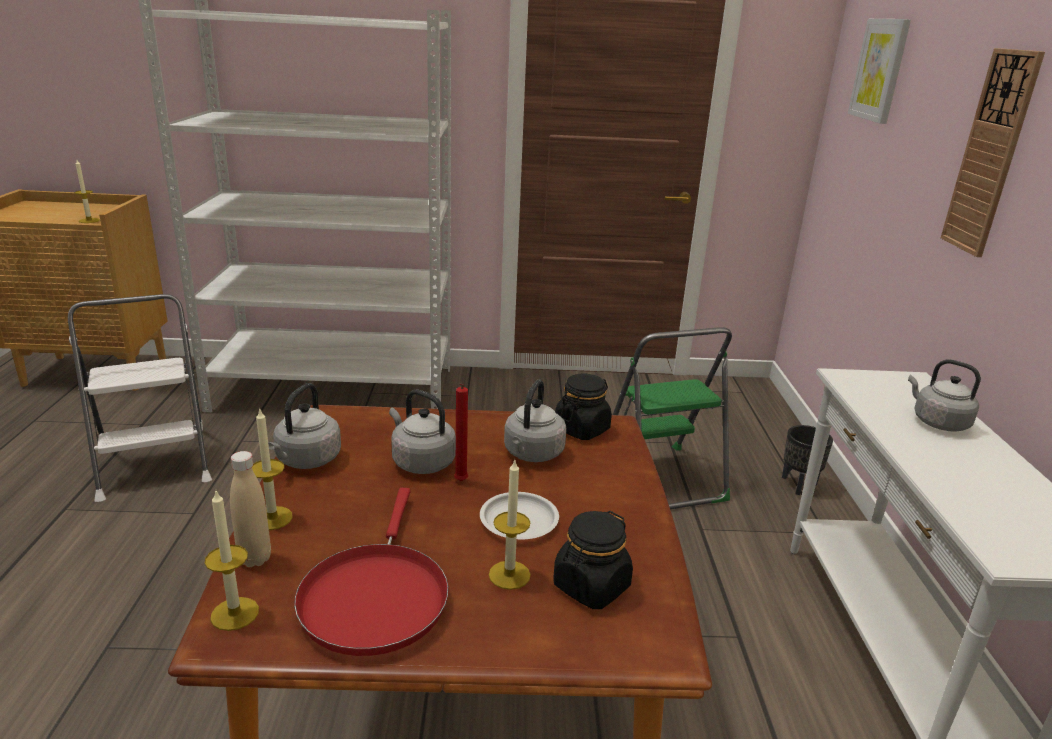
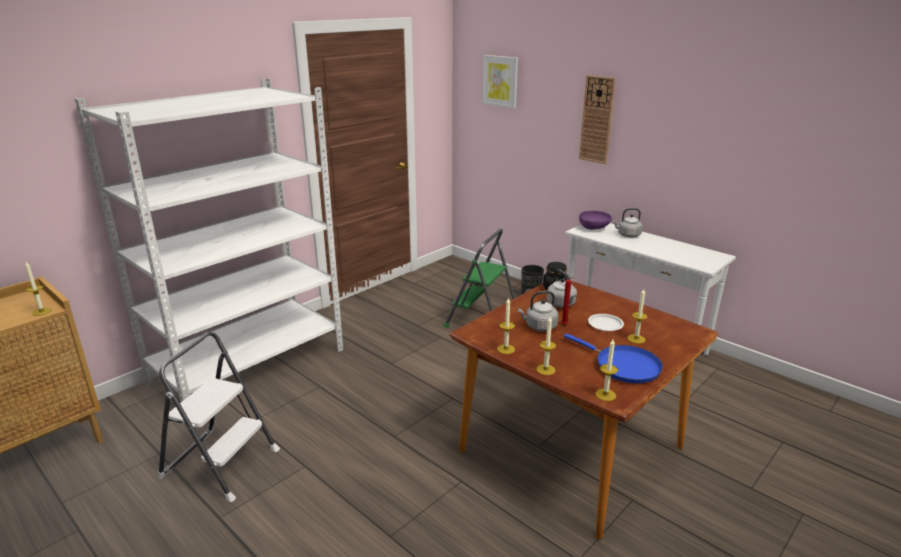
camera: 45 degrees left, 0 degrees up
beige bottle [230,451,271,567] -> none
grey kettle [268,383,341,469] -> candle [497,297,515,354]
red frying pan [294,488,449,656] -> blue frying pan [564,333,663,383]
black jar [553,511,633,609] -> none
none -> purple bowl [579,211,612,230]

